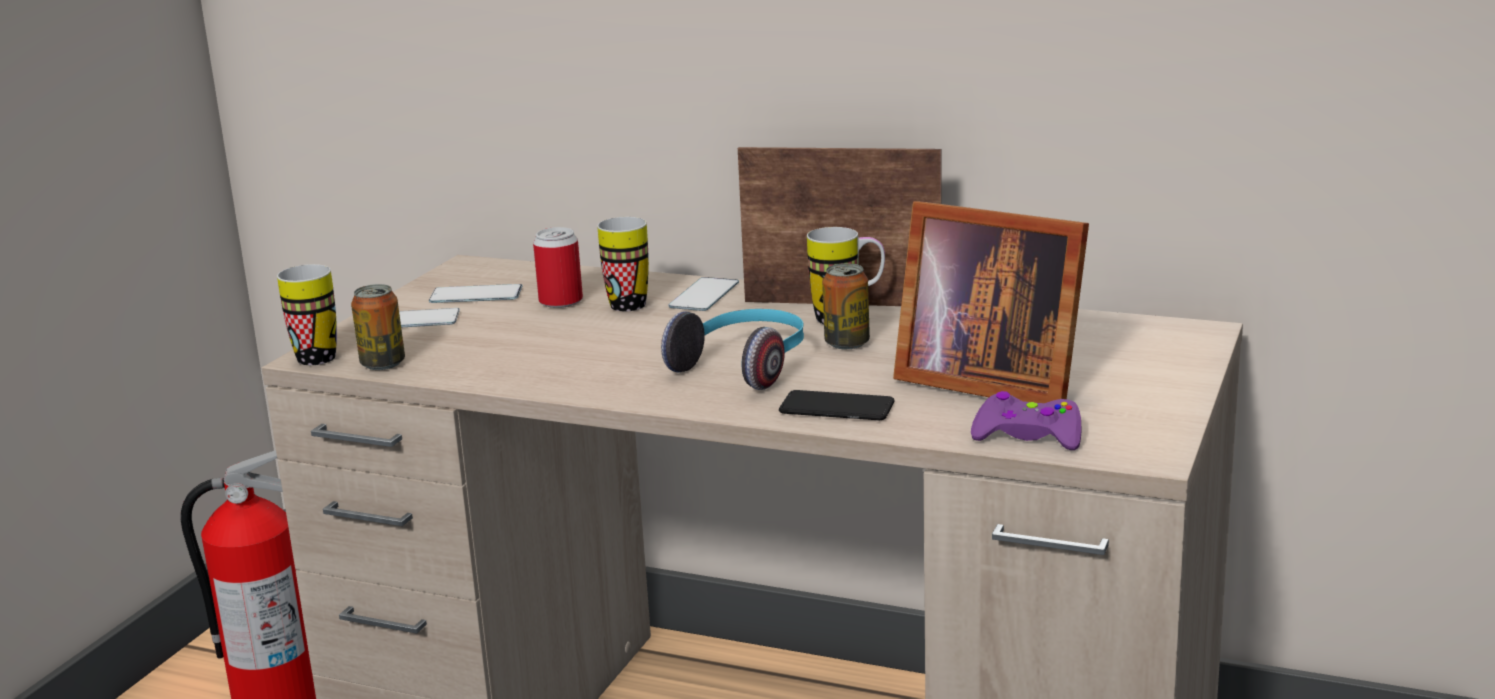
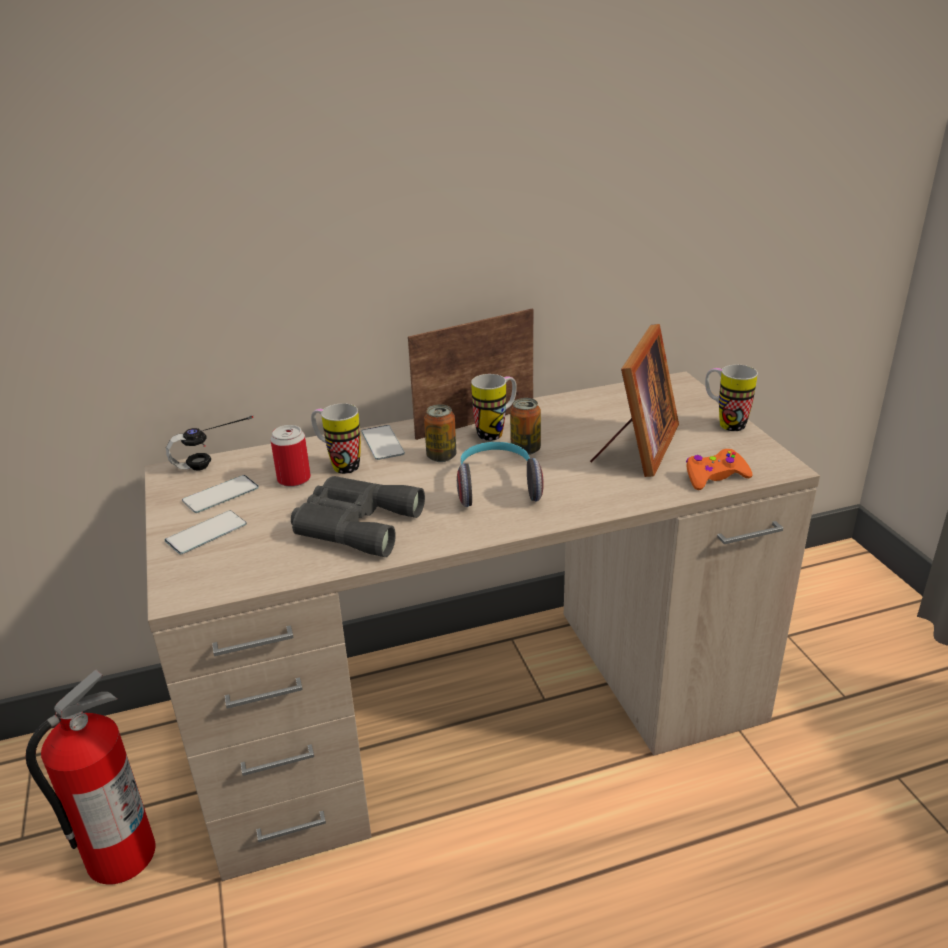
camera: 40 degrees left, 10 degrees up
mug [277,264,337,365] -> mug moved to [705,365,758,431]
can [351,284,405,370] -> can moved to [424,404,456,462]
phone [779,390,895,420] -> none
picture frame [893,201,1089,403] -> picture frame turned 60 degrees counterclockwise [590,324,679,477]
purple game controller [971,391,1082,450] -> orange game controller [686,449,753,490]
none -> headphones [166,416,254,470]
none -> grey binoculars [291,476,425,557]

